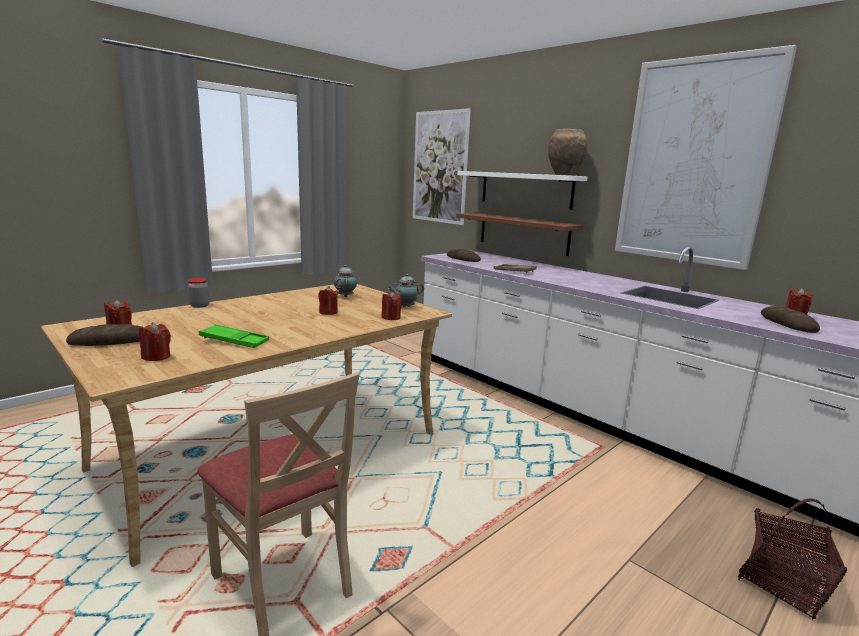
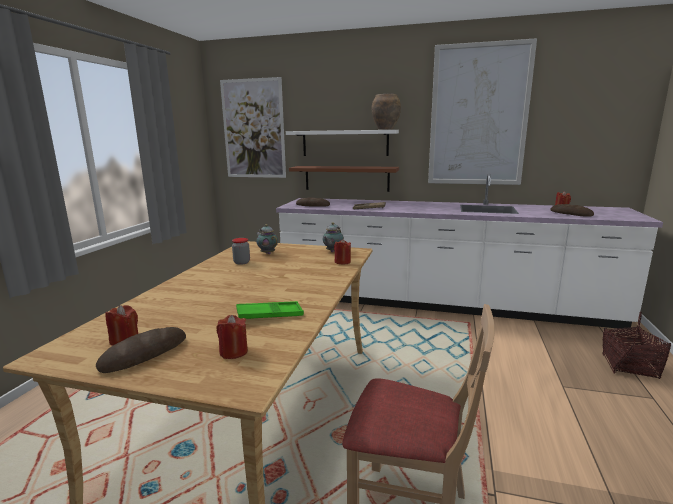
camera: 30 degrees left, 0 degrees up
jar [188,278,209,308] -> jar moved to [232,238,250,265]
red candle [319,286,338,315] -> none

